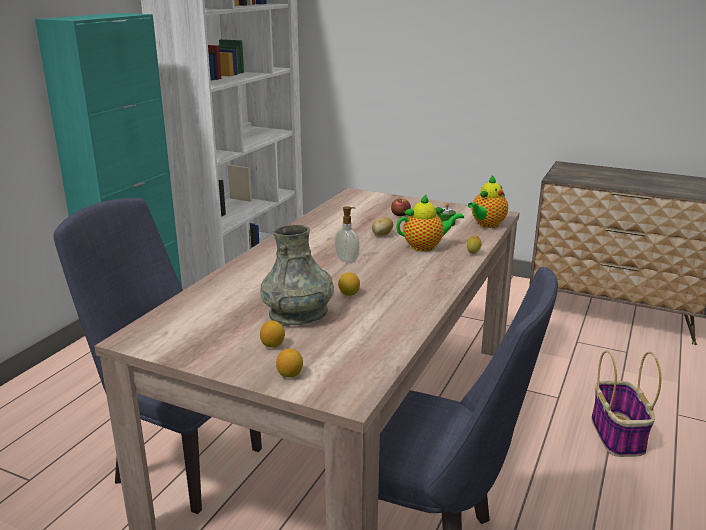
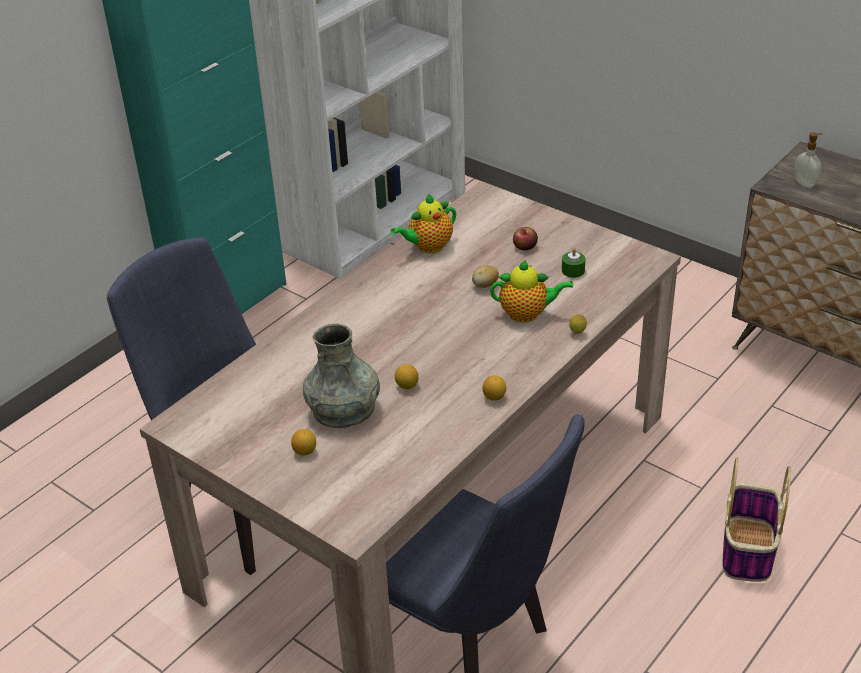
camera: 15 degrees right, 15 degrees up
lemon [276,348,303,378] -> lemon moved to [482,375,506,401]
soap dispenser [335,206,360,263] -> soap dispenser moved to [795,132,822,188]
teapot [468,176,508,228] -> teapot moved to [391,194,456,253]

